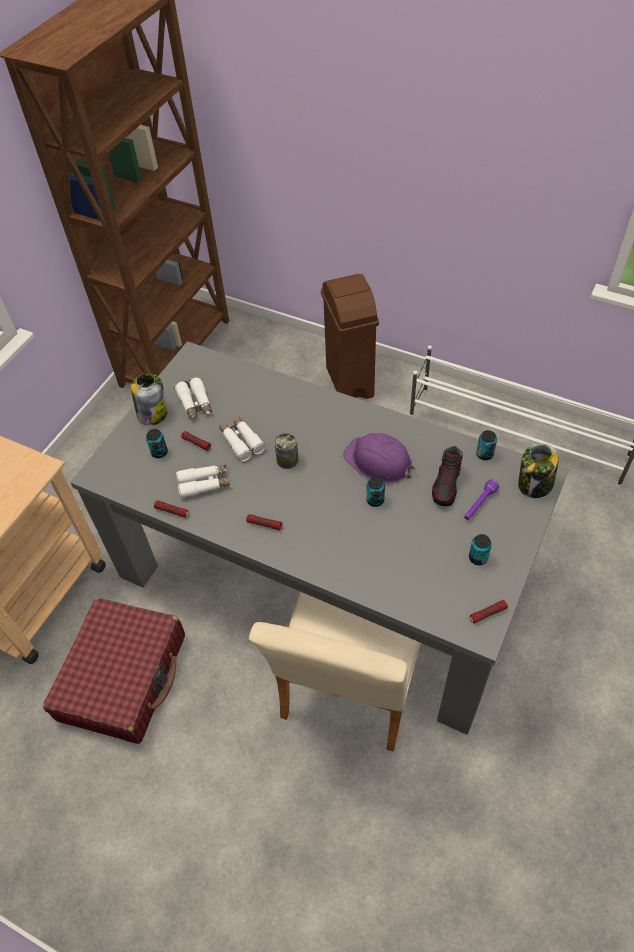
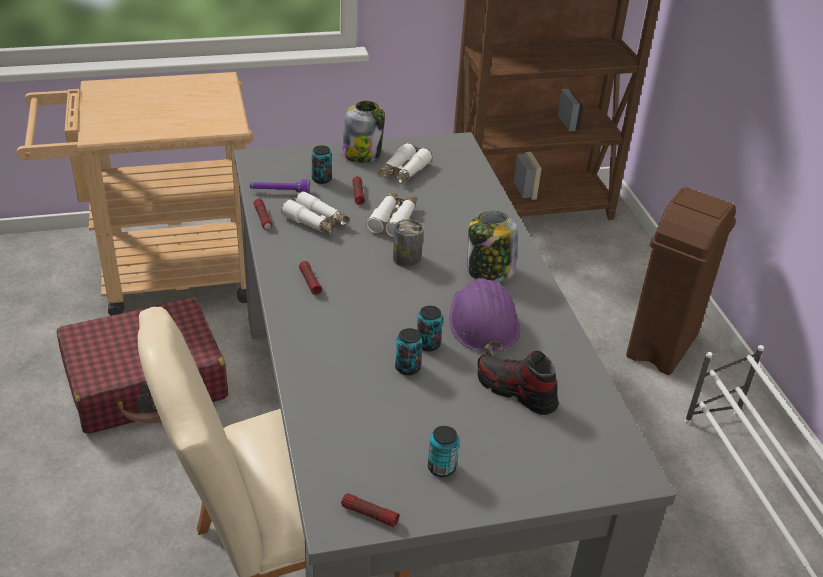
camera: 45 degrees right, 15 degrees down
shoe [432,446,463,506] -> shoe turned 60 degrees clockwise [477,351,559,415]
purple flashlight [464,479,499,520] -> purple flashlight moved to [250,179,310,194]
can [476,430,497,460] -> can moved to [395,328,423,375]
jar [518,444,559,498] -> jar moved to [467,211,518,282]

